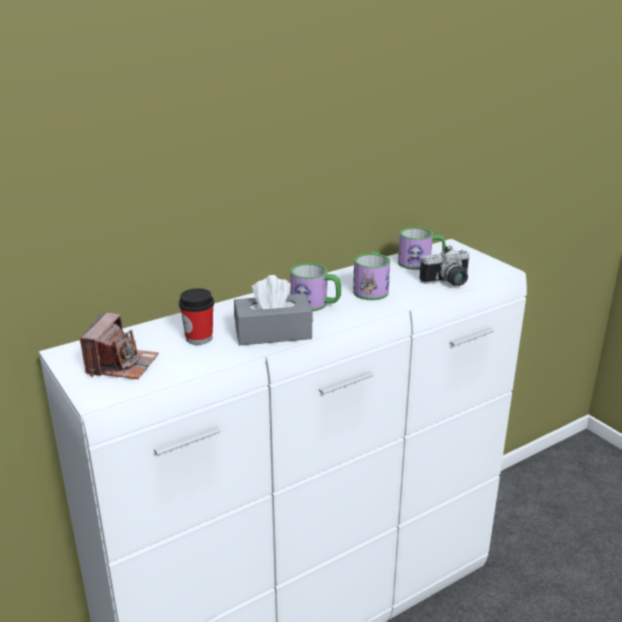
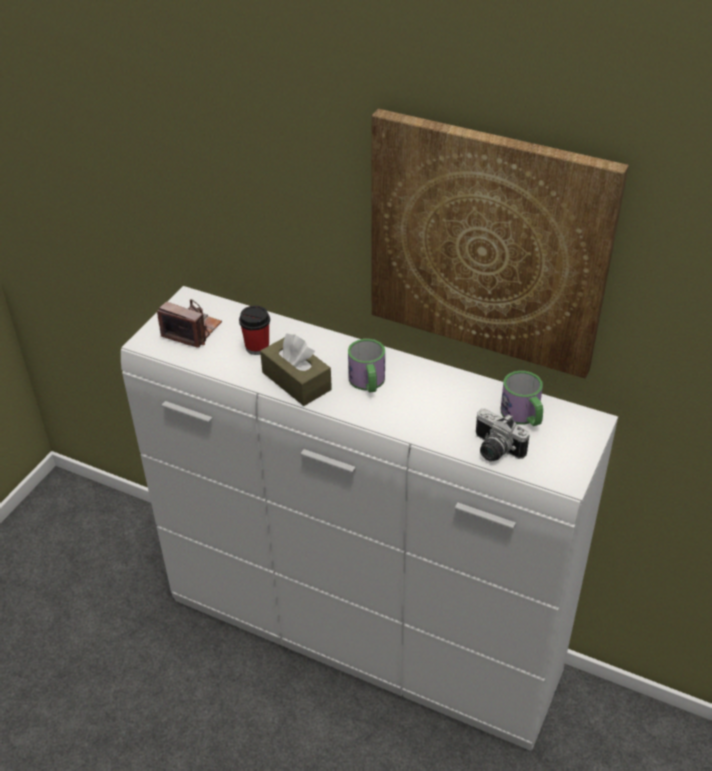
camera: 60 degrees right, 15 degrees up
camera [80,313,159,379] -> camera turned 135 degrees counterclockwise [157,299,222,348]
grey tissue box [234,275,313,345] -> brown tissue box [260,334,332,406]
mug [353,252,390,300] -> none
none -> picture [371,109,629,378]

